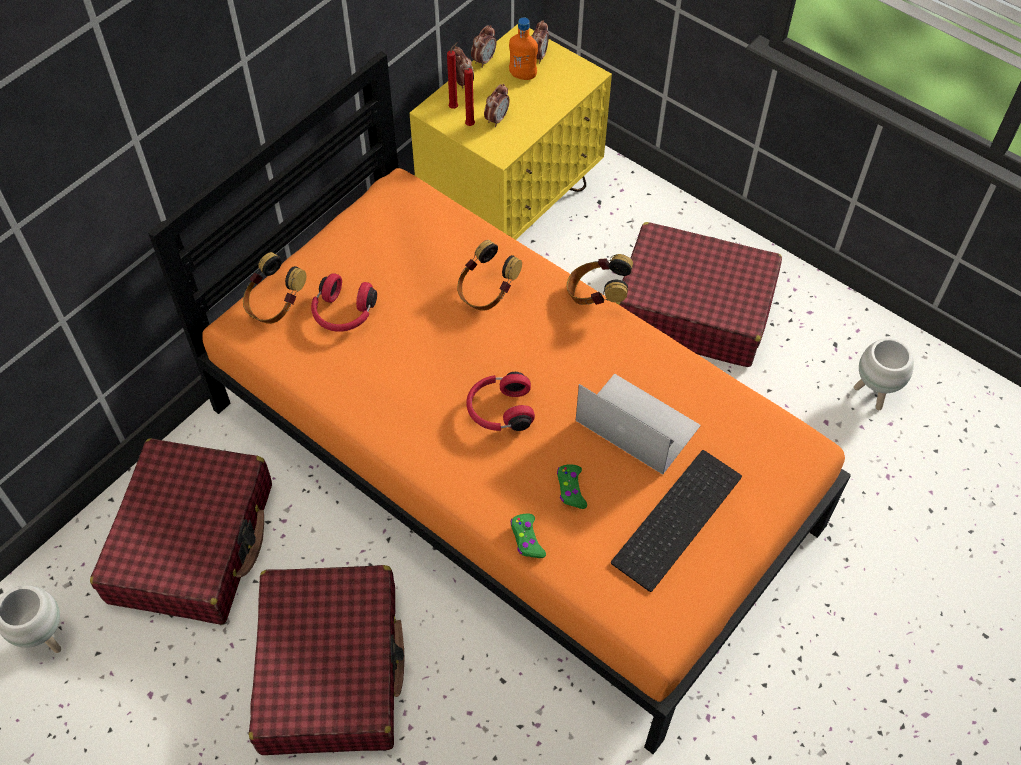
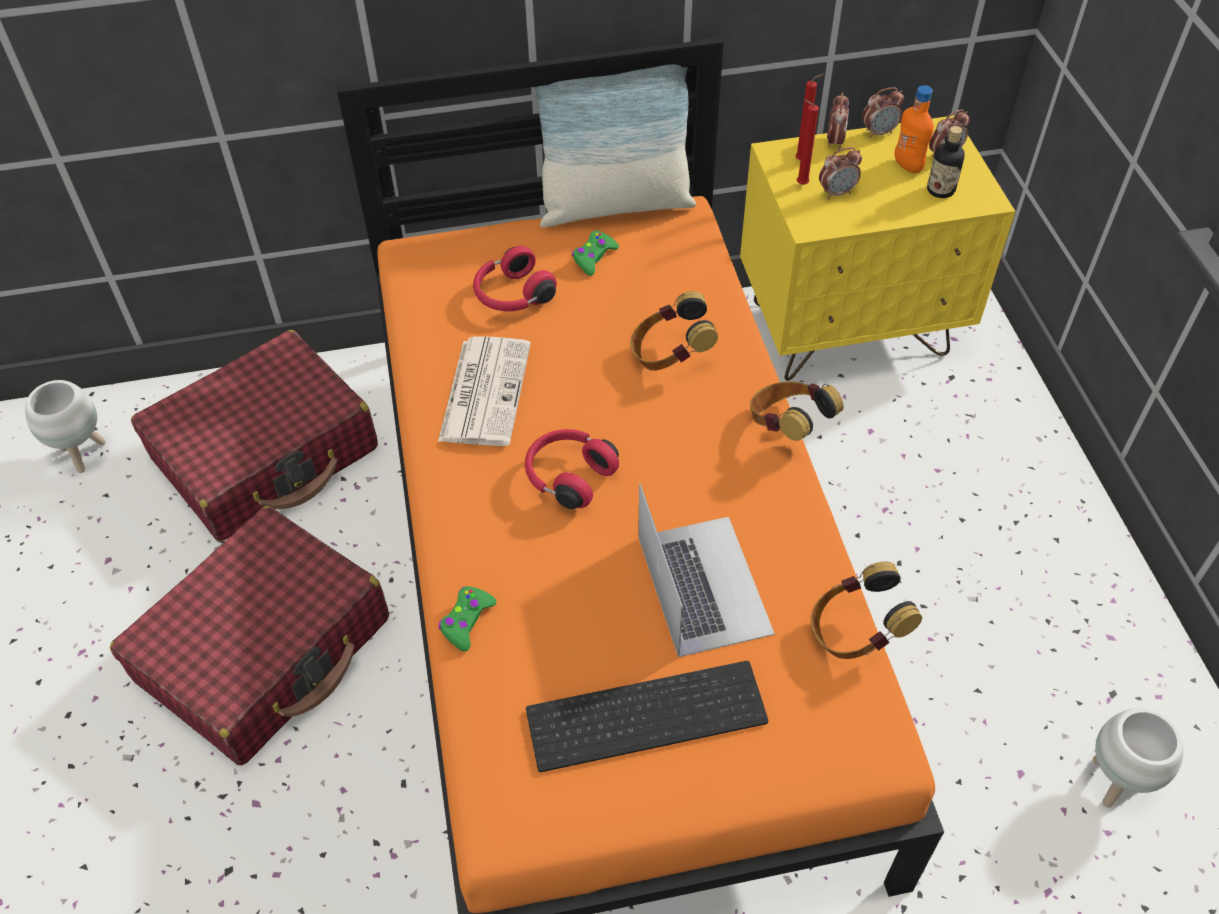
camera: 40 degrees right, 5 degrees down
headphones [243,252,306,324] -> headphones moved to [811,562,922,659]
green game controller [557,464,587,509] -> green game controller moved to [572,231,619,276]
red suitcase [615,222,782,367] -> none
none -> newspaper [438,336,531,446]
none -> pillow [534,64,696,228]
none -> bottle [927,126,965,198]

